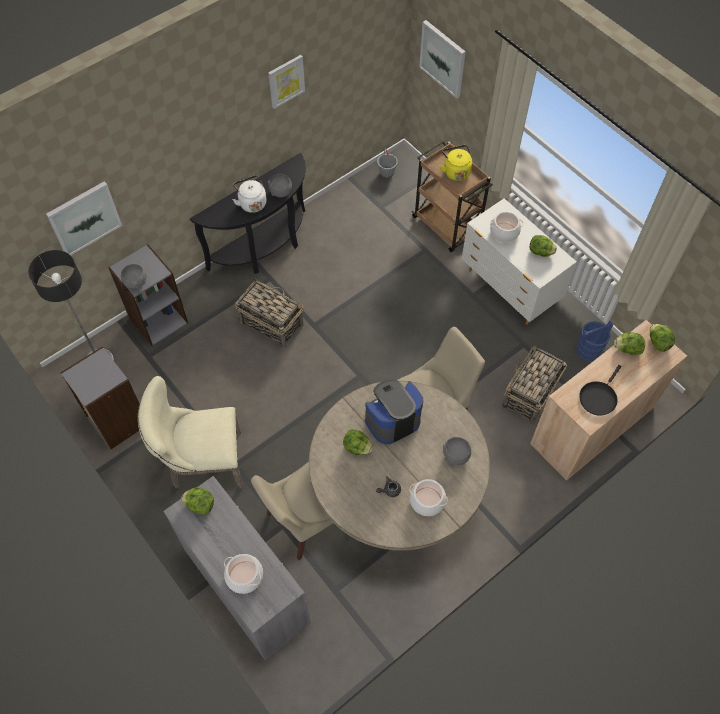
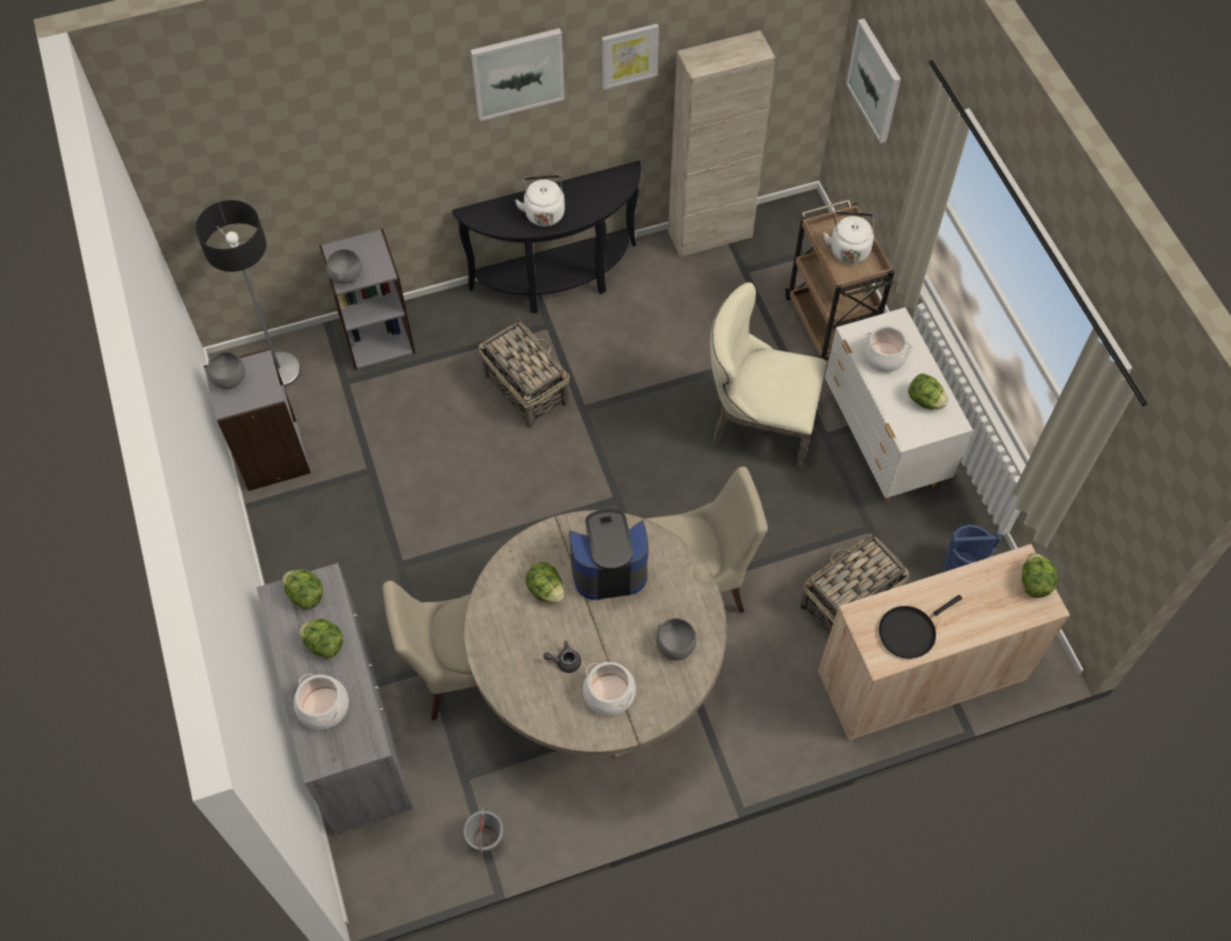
camera: 20 degrees right, 0 degrees up
picture [46,181,122,255] -> picture moved to [471,28,565,121]
beige chair [138,376,243,489] -> beige chair moved to [710,282,827,471]
grey bowl [268,174,292,197] -> grey bowl moved to [207,352,245,389]
grey bucket [377,148,398,178] -> grey bucket moved to [464,807,503,853]
yellow kettle [440,145,472,181] -> white kettle [823,212,874,264]
lettuce [614,332,645,355] -> lettuce moved to [298,619,343,659]
none -> beige cabinet [668,30,776,258]

